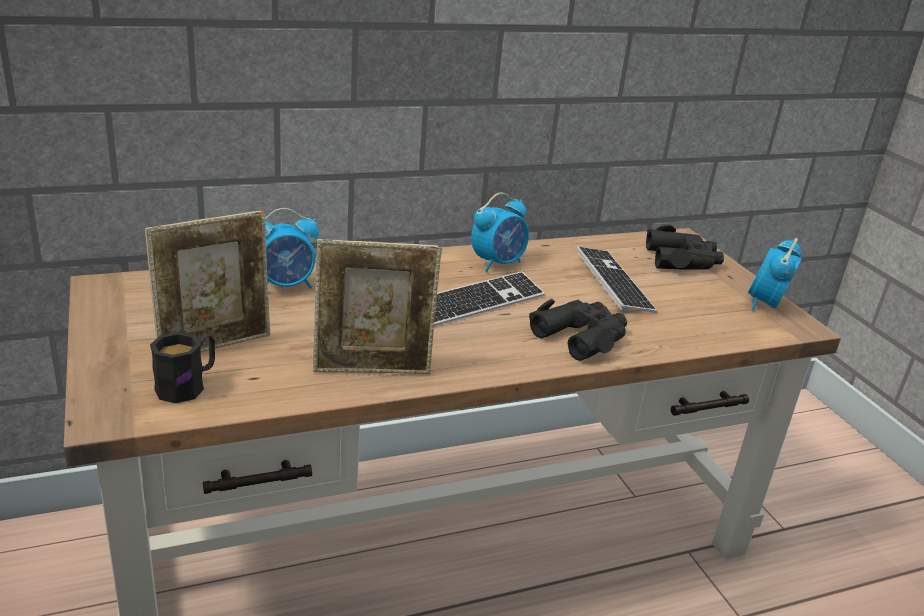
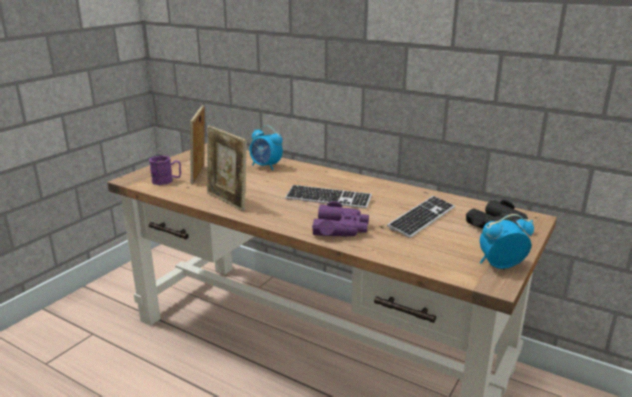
camera: 55 degrees right, 5 degrees down
picture frame [145,210,270,353] -> picture frame turned 75 degrees clockwise [190,105,204,184]
black mug [150,332,215,403] -> purple mug [149,155,181,185]
alarm clock [471,193,529,272] -> none
black binoculars [529,299,627,361] -> purple binoculars [312,201,369,236]

